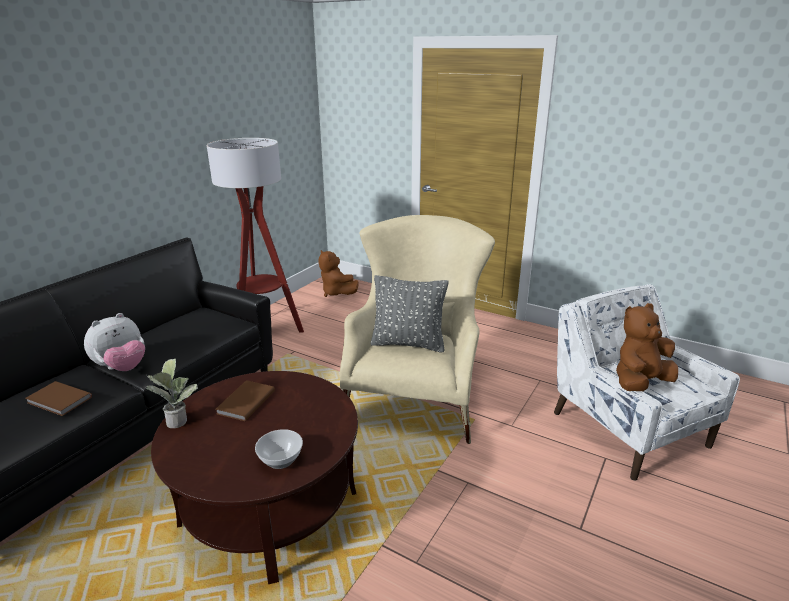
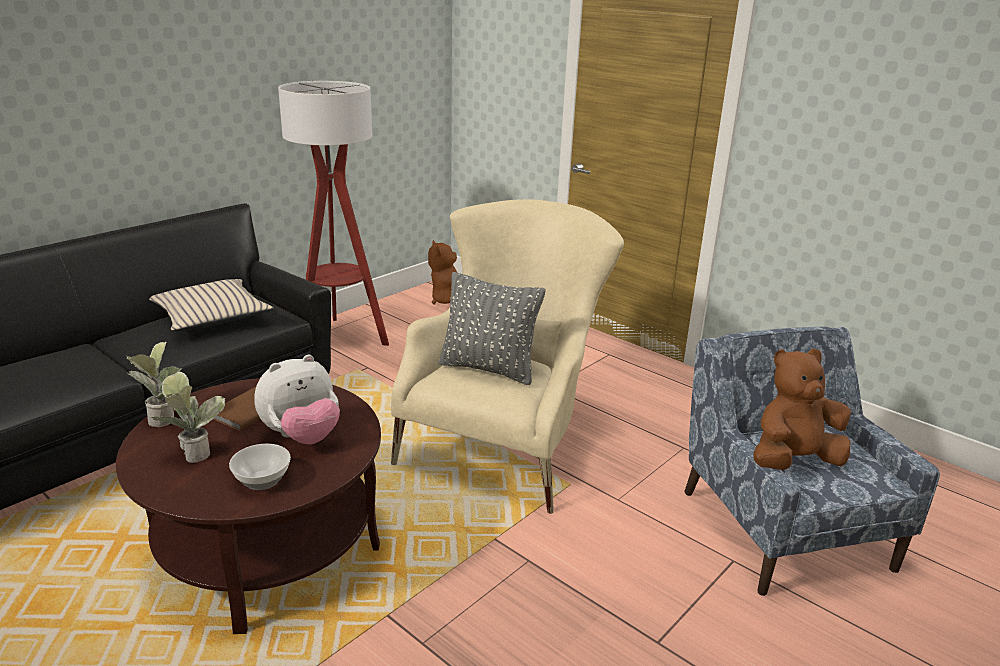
camera: 10 degrees right, 0 degrees up
brown book [26,381,92,416] -> none
plush toy [84,313,145,371] -> plush toy moved to [254,355,340,444]
white armchair [554,284,740,480] -> blue armchair [685,327,940,596]
none -> beige pillow [149,279,274,331]
none -> potted plant [150,372,226,463]

